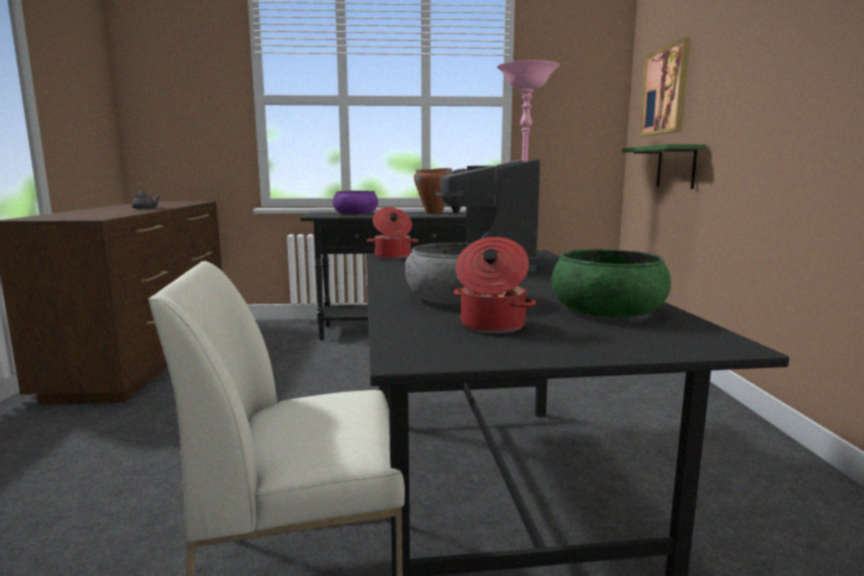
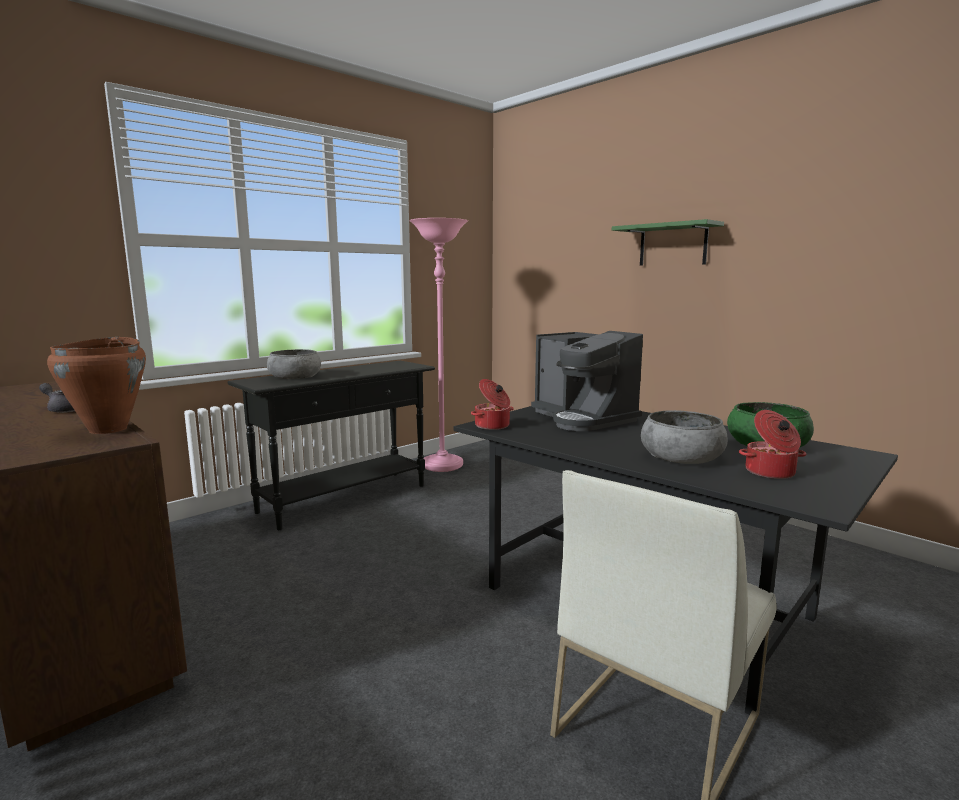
camera: 40 degrees left, 0 degrees up
purple bowl [333,191,378,214] -> grey bowl [267,349,321,379]
brown cooking pot [414,168,452,214] -> brown cooking pot moved to [47,337,146,434]
green shelf [622,144,707,189] -> green shelf moved to [612,219,724,265]
picture [639,38,690,136] -> none

